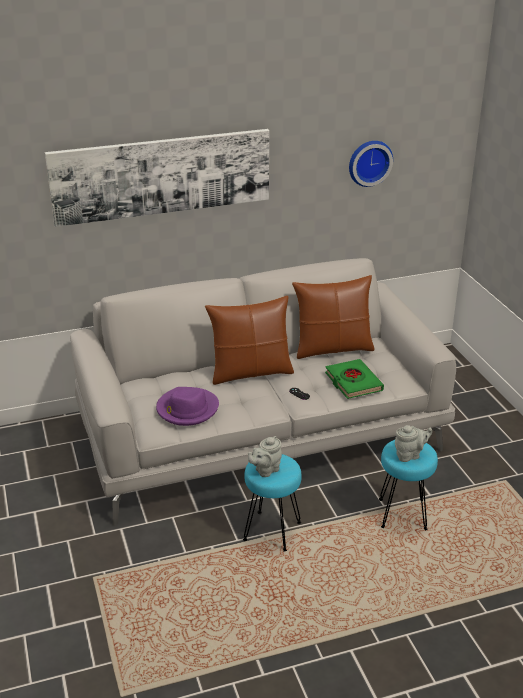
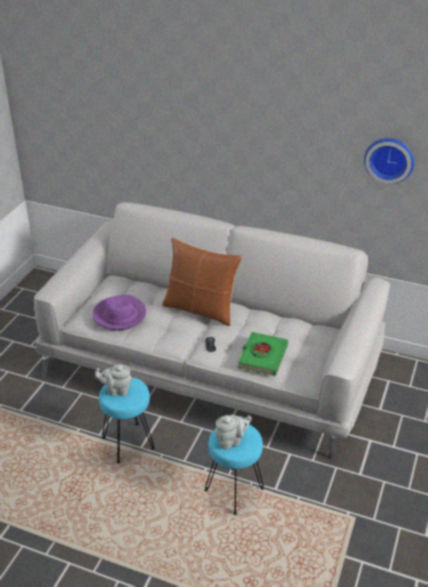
camera: 40 degrees right, 5 degrees up
picture [45,129,269,227] -> none
brown pillow [292,275,375,359] -> none
grey teapot [395,425,432,462] -> grey teapot turned 45 degrees counterclockwise [215,415,252,449]

